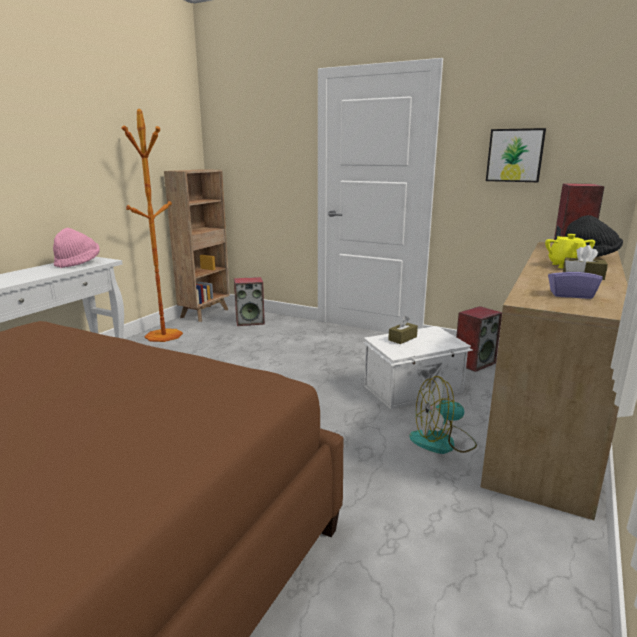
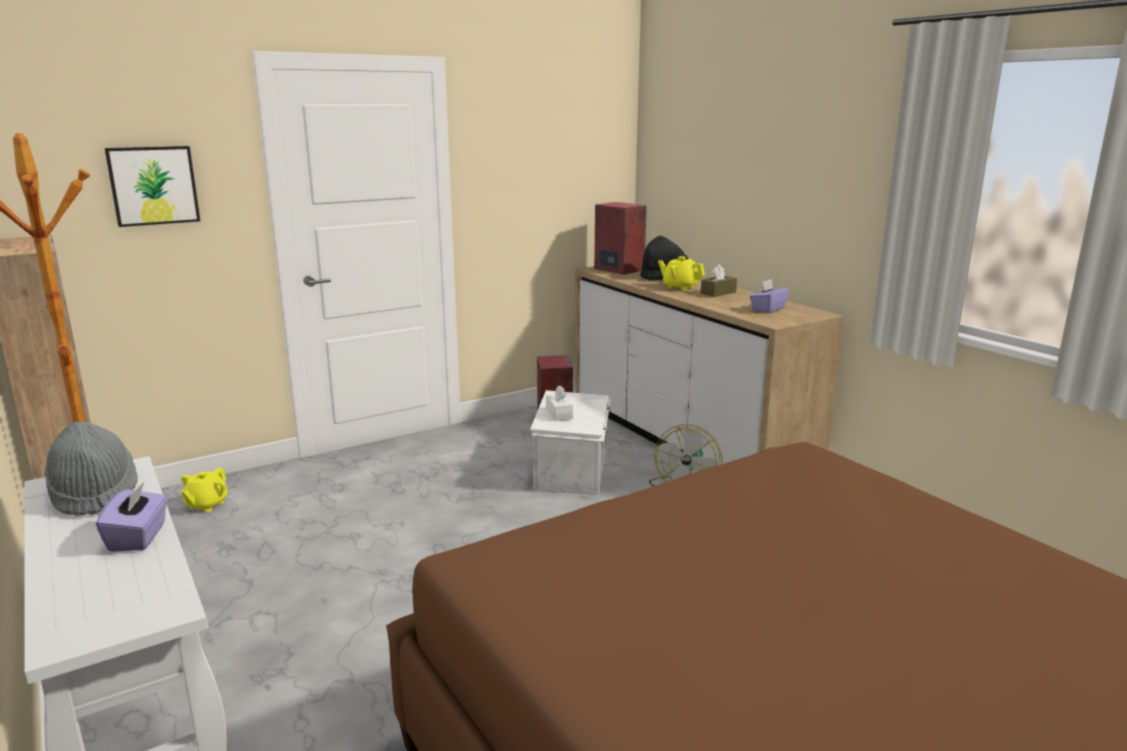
camera: 60 degrees left, 0 degrees up
pink hat [53,228,100,268] -> grey hat [44,422,138,516]
speaker [234,277,265,326] -> yellow teapot [181,468,228,512]
brown tissue box [388,316,418,344] -> white tissue box [546,385,573,421]
picture [486,128,546,182] -> picture moved to [105,146,200,227]
none -> purple tissue box [96,482,168,552]

